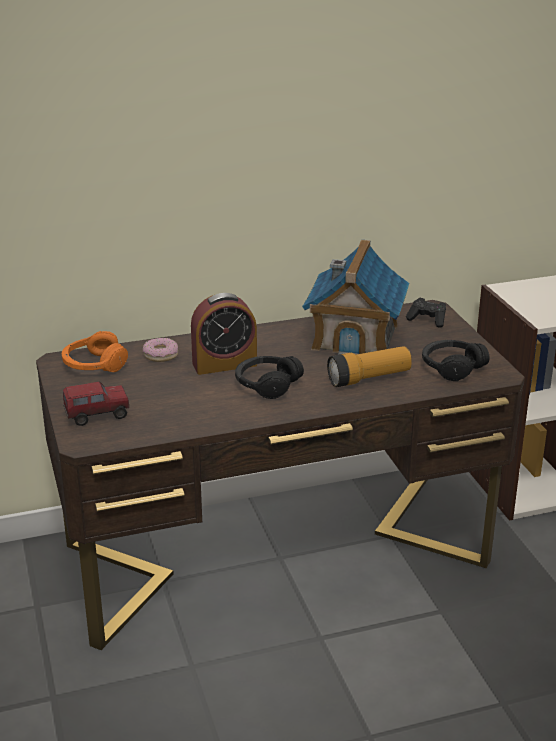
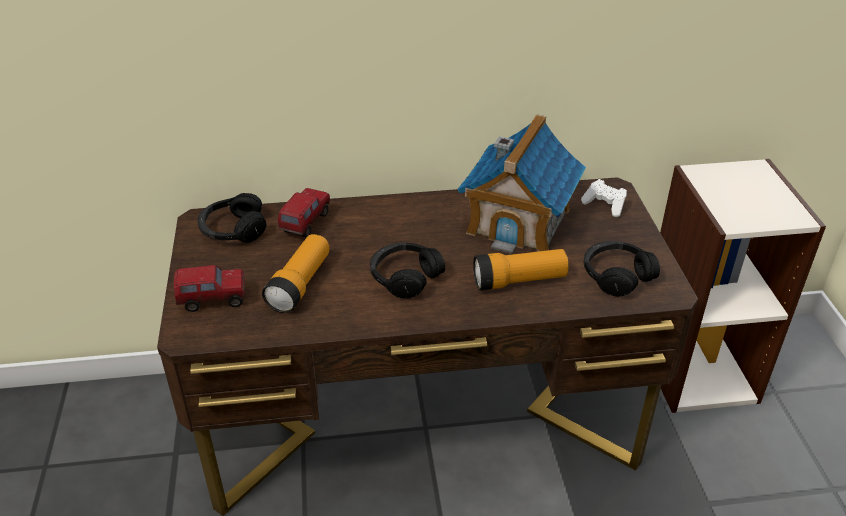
camera: 10 degrees right, 10 degrees up
orange headphones [62,331,128,372] -> black headphones [198,193,266,243]
donut [143,338,178,362] -> toy truck [278,188,330,238]
alarm clock [191,293,257,375] -> none
black game controller [406,297,446,328] -> white game controller [581,179,627,217]
none -> flashlight [262,234,330,313]

